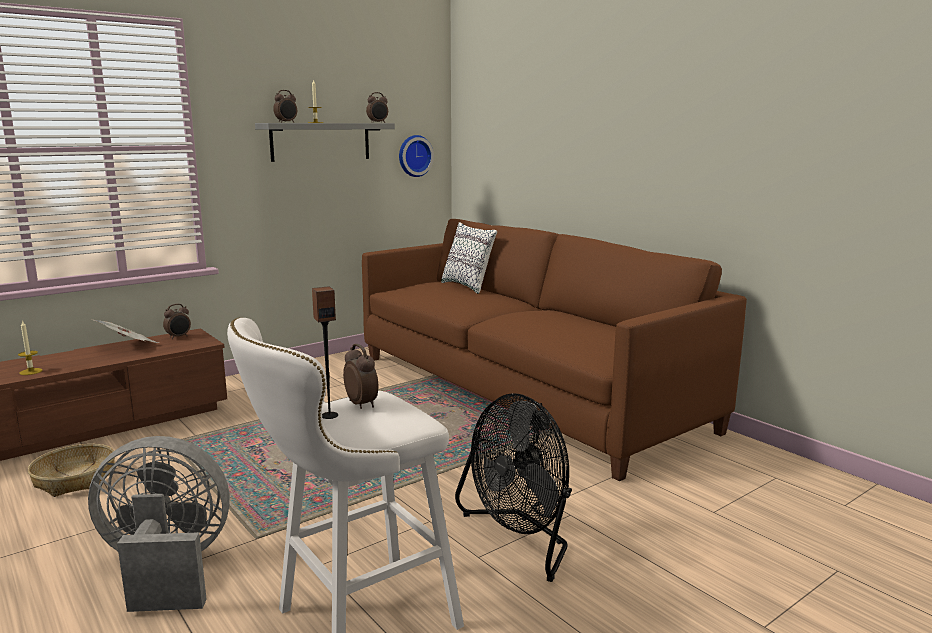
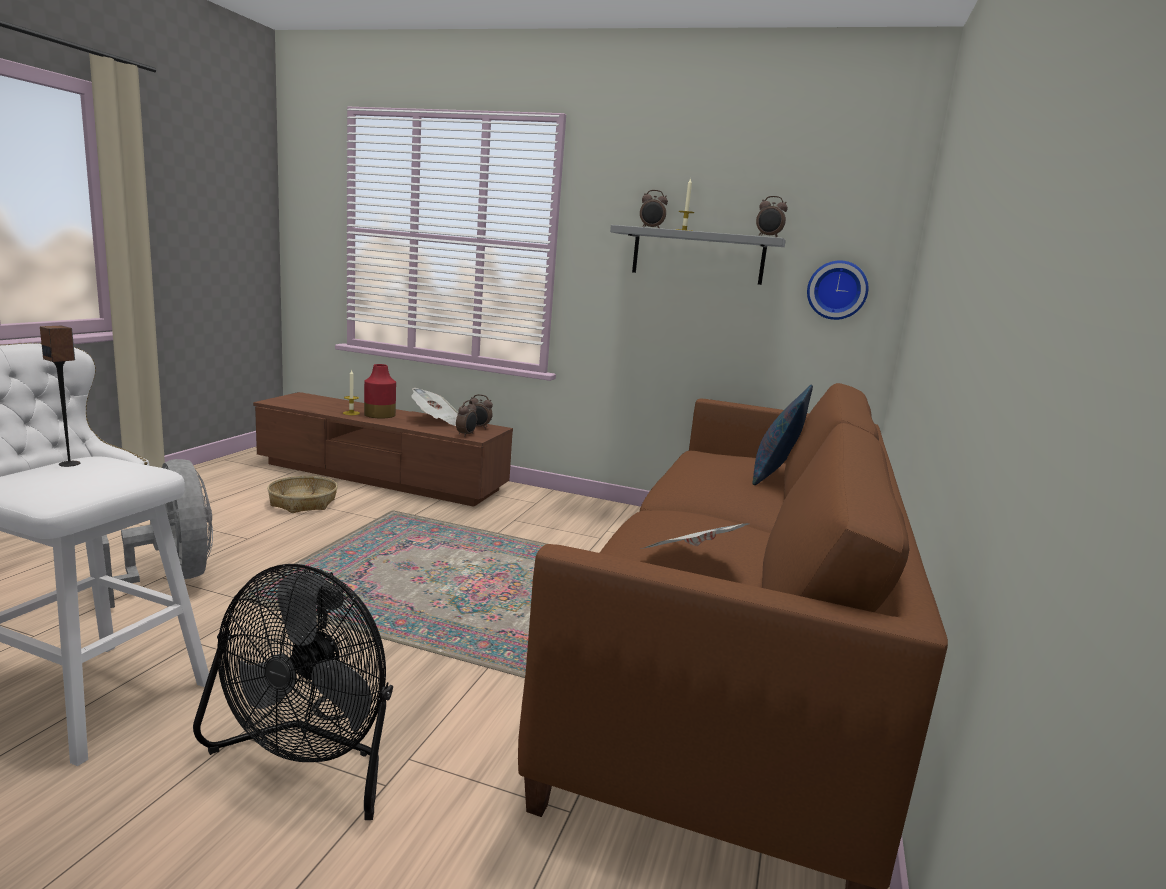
camera: 55 degrees right, 0 degrees up
alarm clock [343,344,378,409] -> alarm clock moved to [456,400,477,437]
white pillow [441,222,497,294] -> blue pillow [753,385,813,485]
black fan [455,393,572,582] -> black fan turned 90 degrees counterclockwise [193,564,393,820]
none -> red vase [364,364,396,418]
none -> newspaper [640,523,750,549]

